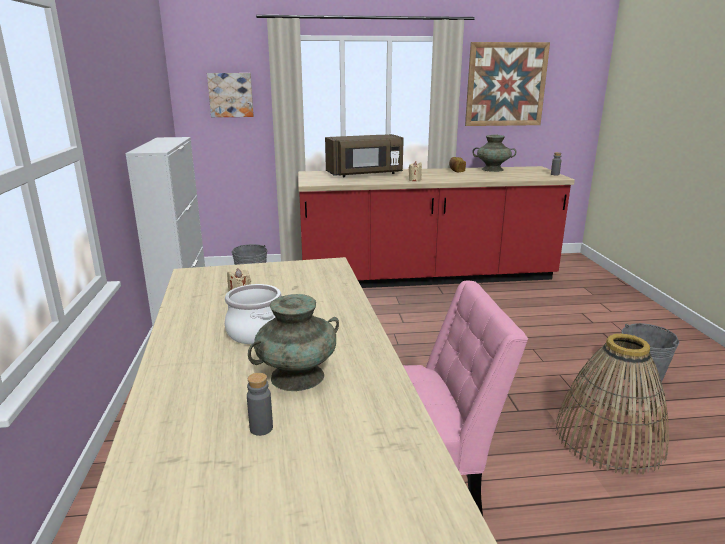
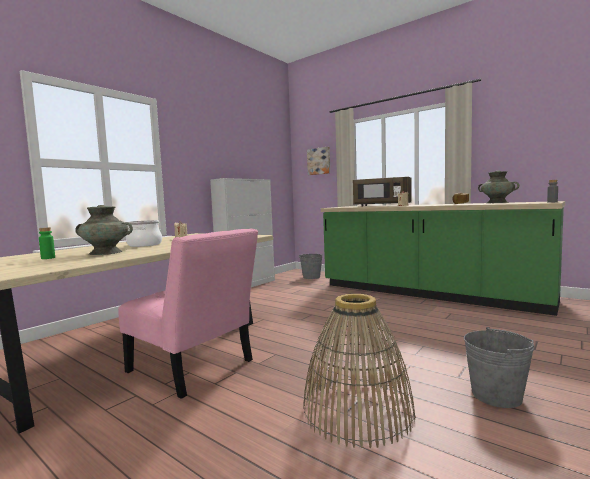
camera: 45 degrees right, 15 degrees down
grey bottle [247,373,273,436] -> green bottle [39,227,55,259]
red counter [298,166,575,288] -> green counter [321,201,565,316]
picture [465,42,550,126] -> none

